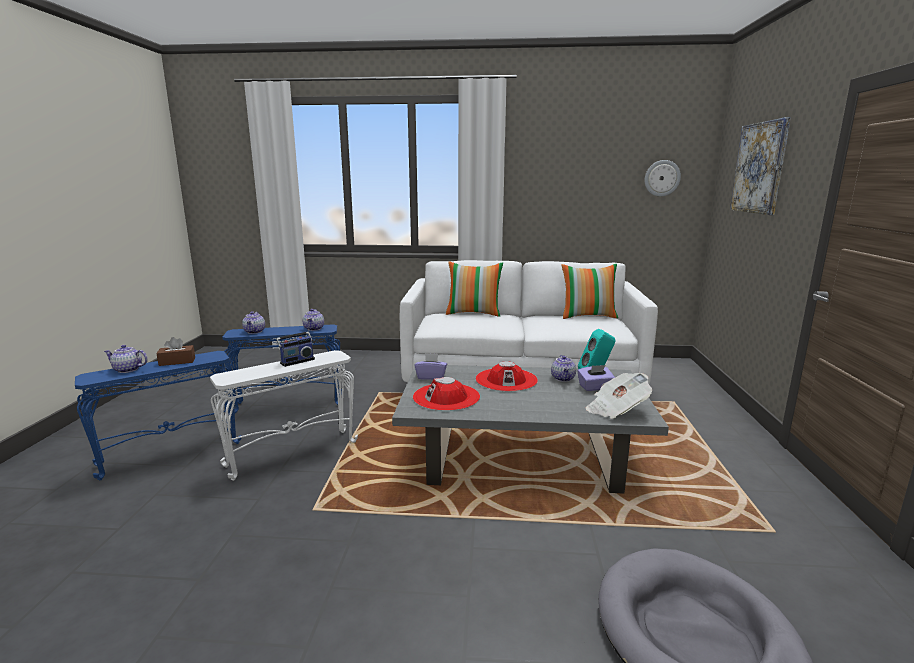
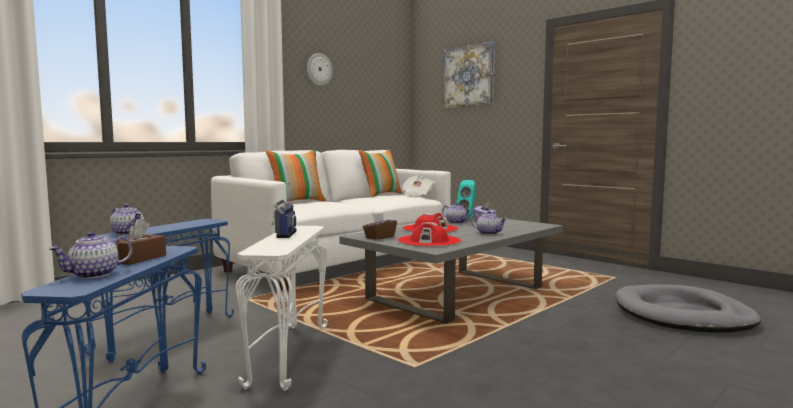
camera: 50 degrees left, 10 degrees down
teapot [303,309,324,331] -> teapot moved to [471,211,507,235]
purple tissue box [414,353,447,380] -> brown tissue box [363,213,397,240]
newspaper [586,373,652,419] -> newspaper moved to [402,175,435,197]
wall clock [645,160,681,196] -> wall clock moved to [307,53,333,86]

